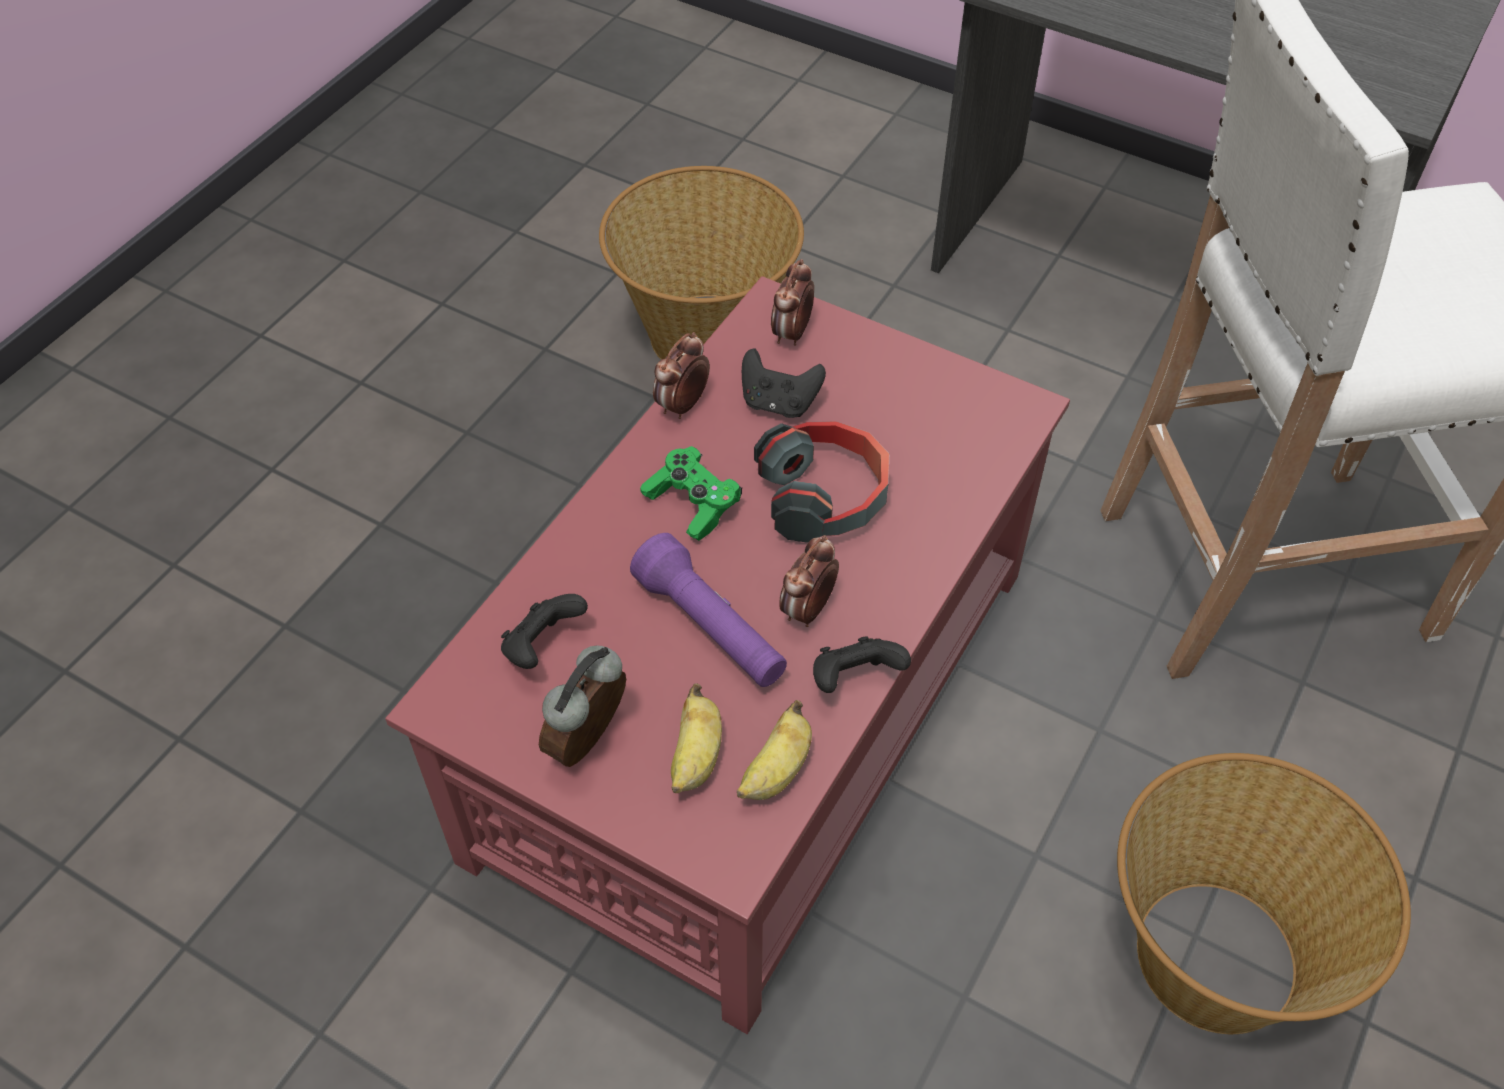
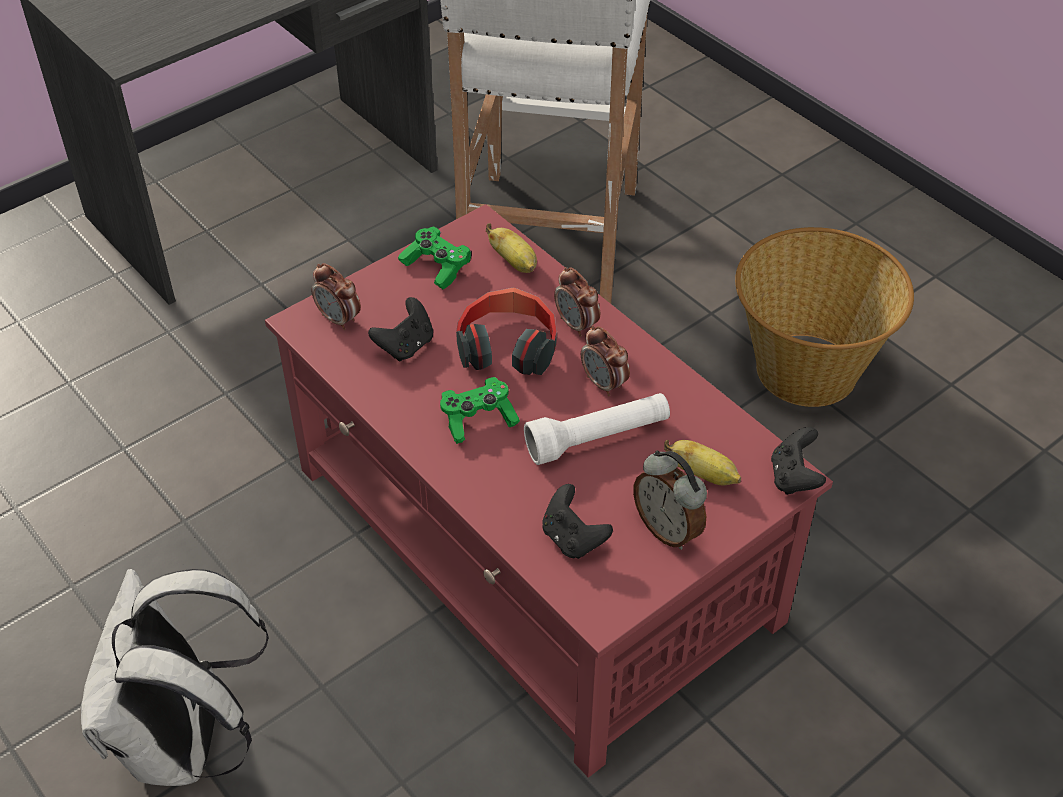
camera: 70 degrees left, 5 degrees down
basket [599,166,804,360] -> none
purple flashlight [630,533,787,687] -> white flashlight [524,393,670,465]
alarm clock [653,332,710,419] -> alarm clock moved to [554,267,600,337]
banana [737,700,812,800] -> banana moved to [486,223,537,273]
black game controller [813,636,911,693] -> black game controller moved to [771,427,826,495]
none -> white backpack [81,569,269,786]
none -> green game controller [398,227,472,289]

